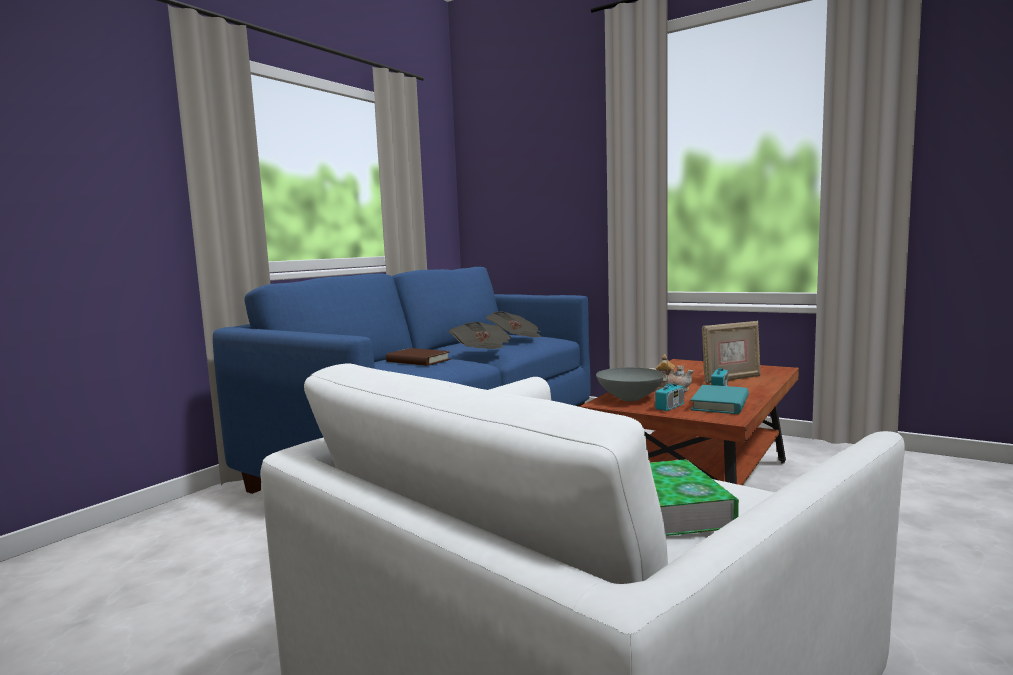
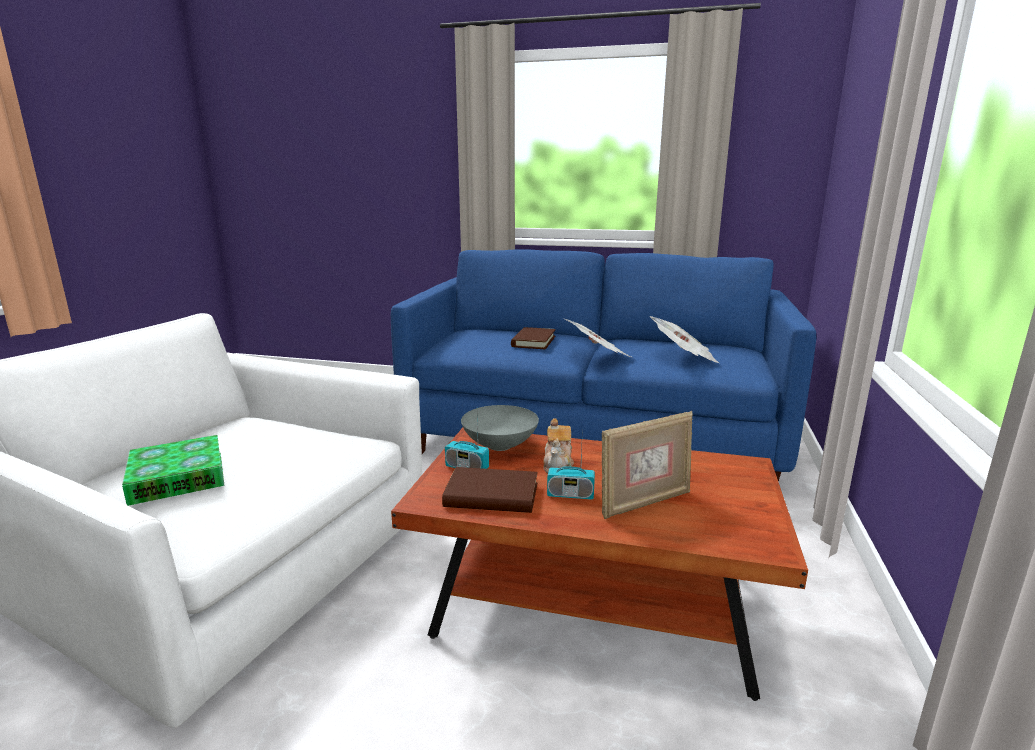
camera: 70 degrees right, 10 degrees up
turquoise book [691,385,749,414] -> brown book [442,467,538,513]
picture frame [702,320,761,384] -> picture frame turned 75 degrees counterclockwise [602,411,693,519]

